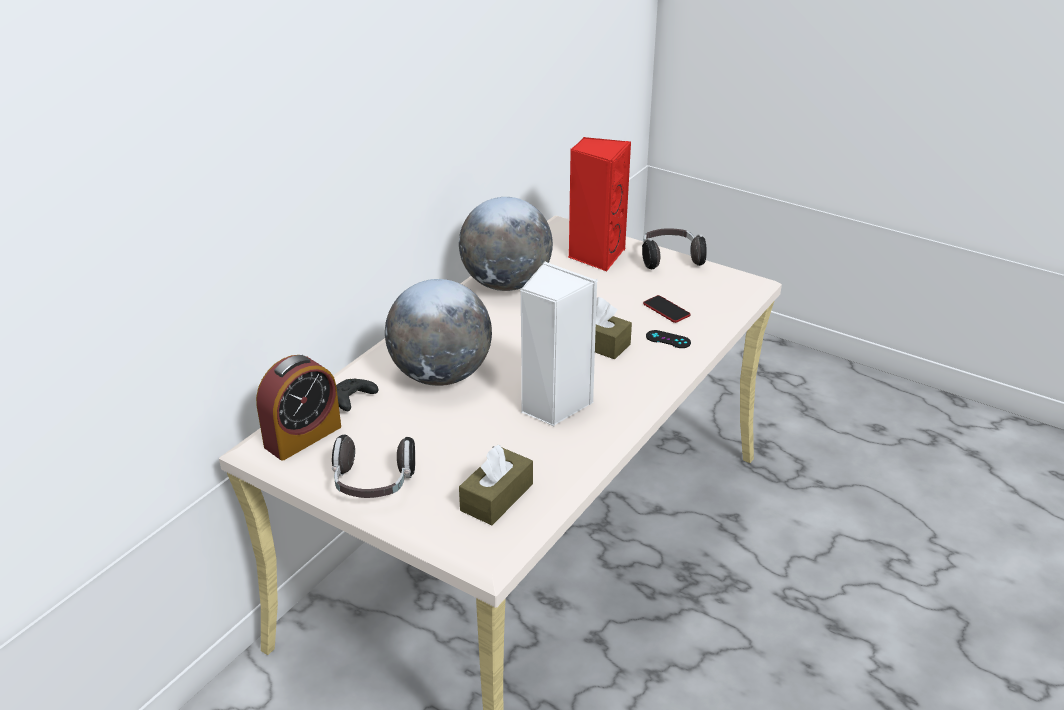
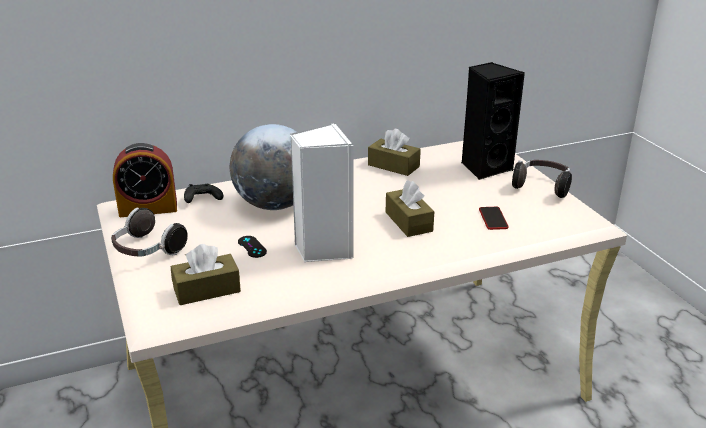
camera: 35 degrees right, 5 degrees down
globe [459,197,553,291] -> brown tissue box [368,129,421,176]
red speaker [568,137,631,271] -> black speaker [462,62,525,180]
black game controller [646,330,691,348] -> black game controller moved to [238,236,267,258]

